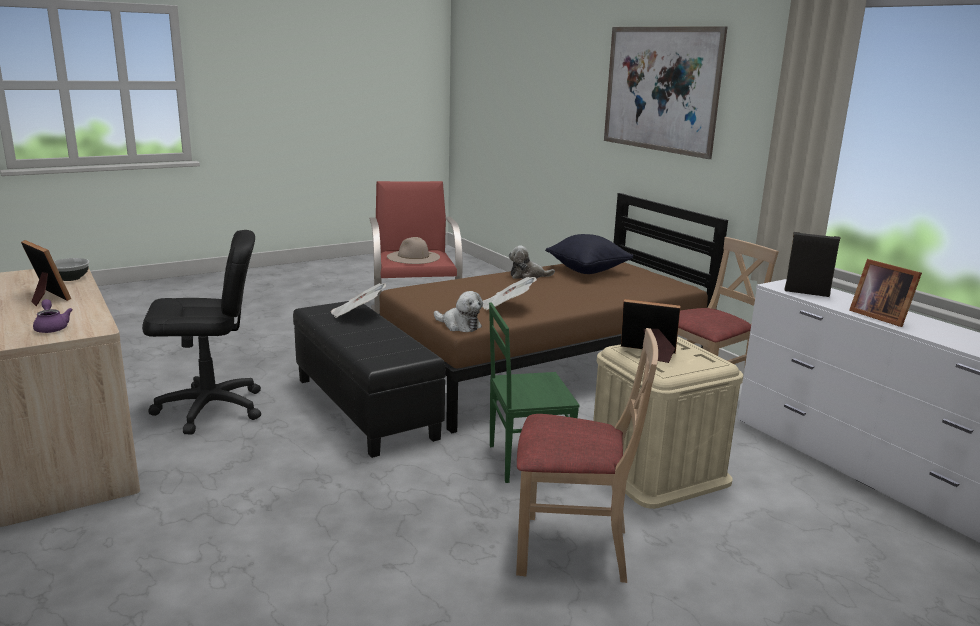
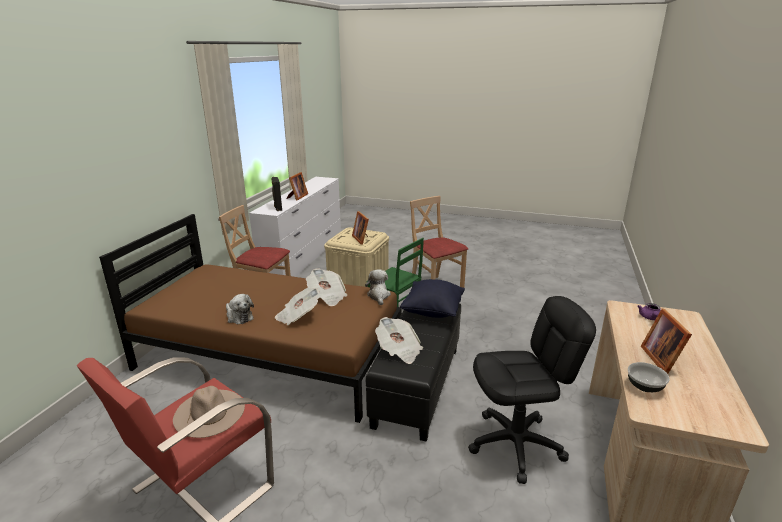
camera: 130 degrees left, 5 degrees up
black office chair [142,230,261,434] -> black office chair turned 135 degrees clockwise [468,296,596,484]
black pillow [545,234,634,274] -> black pillow moved to [400,279,465,318]
picture [604,26,728,159] -> none
none -> newspaper [275,288,320,325]

